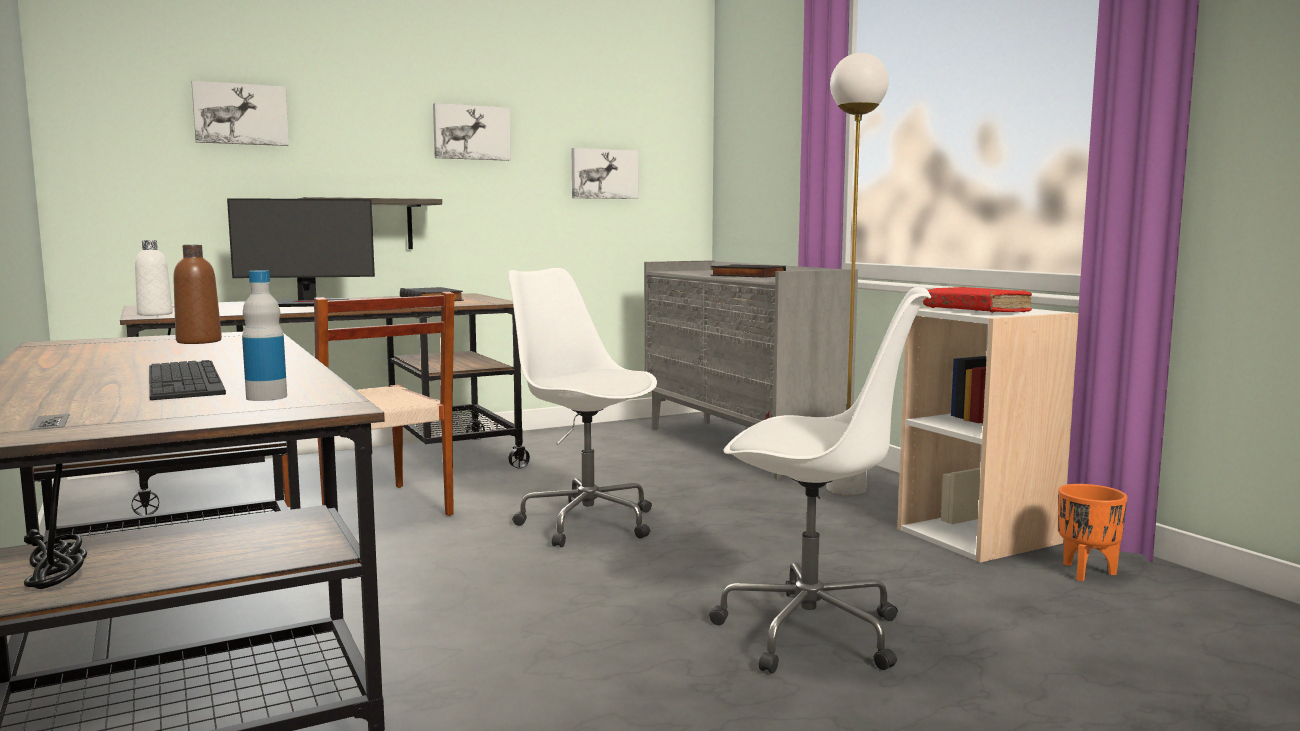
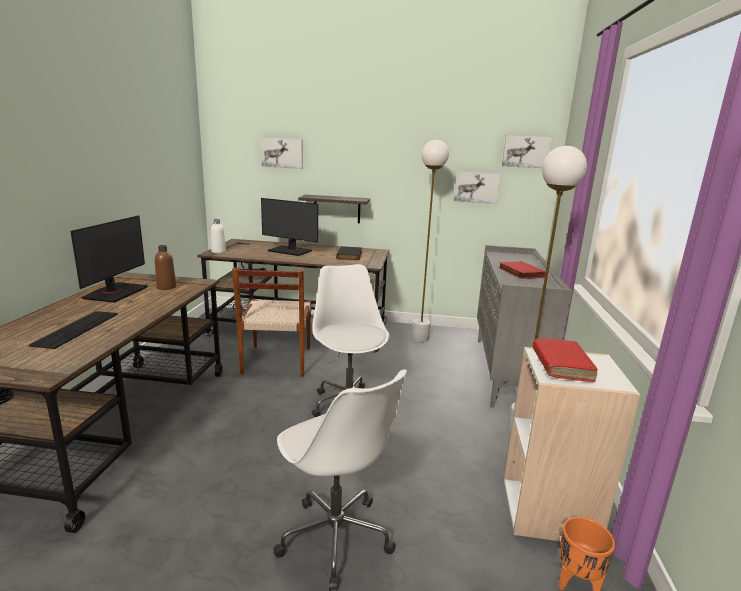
camera: 35 degrees right, 10 degrees up
bottle [242,270,287,401] -> none
picture [433,103,511,161] -> picture moved to [502,135,552,168]
black book [711,264,786,278] -> red book [498,261,546,279]
none -> monitor [70,215,148,303]
none -> white floor lamp [412,140,449,342]

